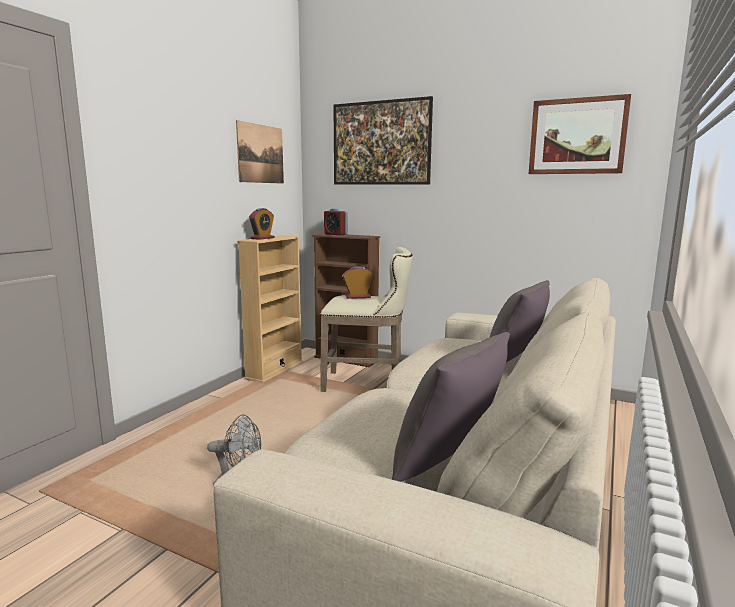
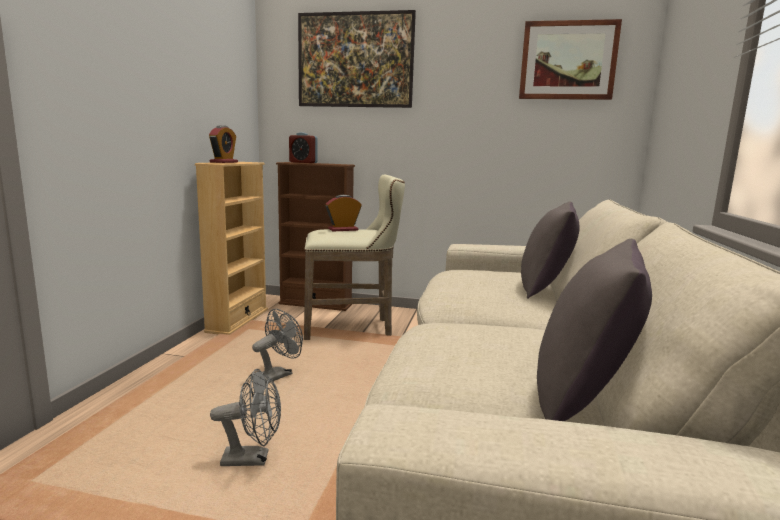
camera: 15 degrees left, 0 degrees up
picture [236,120,284,184] -> none
none -> grey fan [252,309,303,384]

